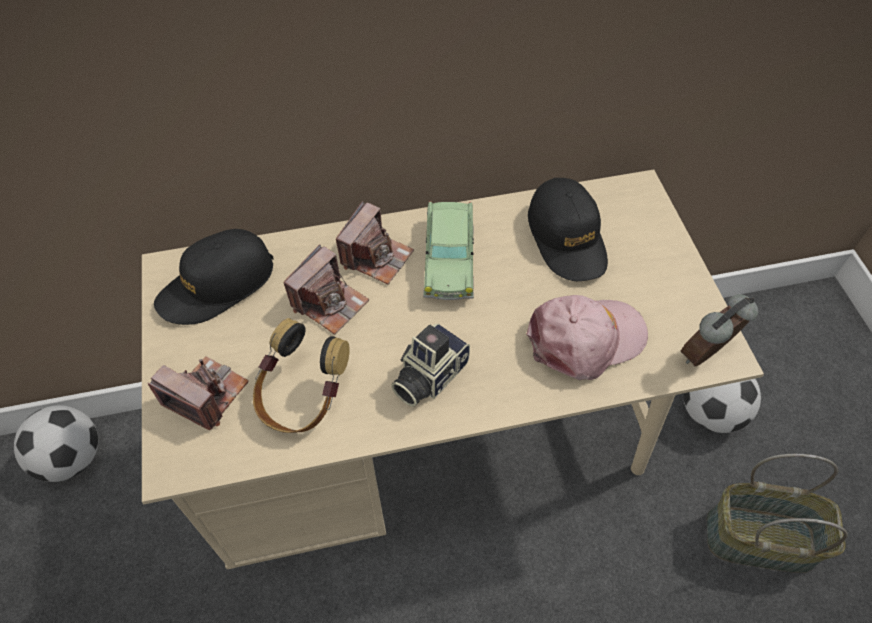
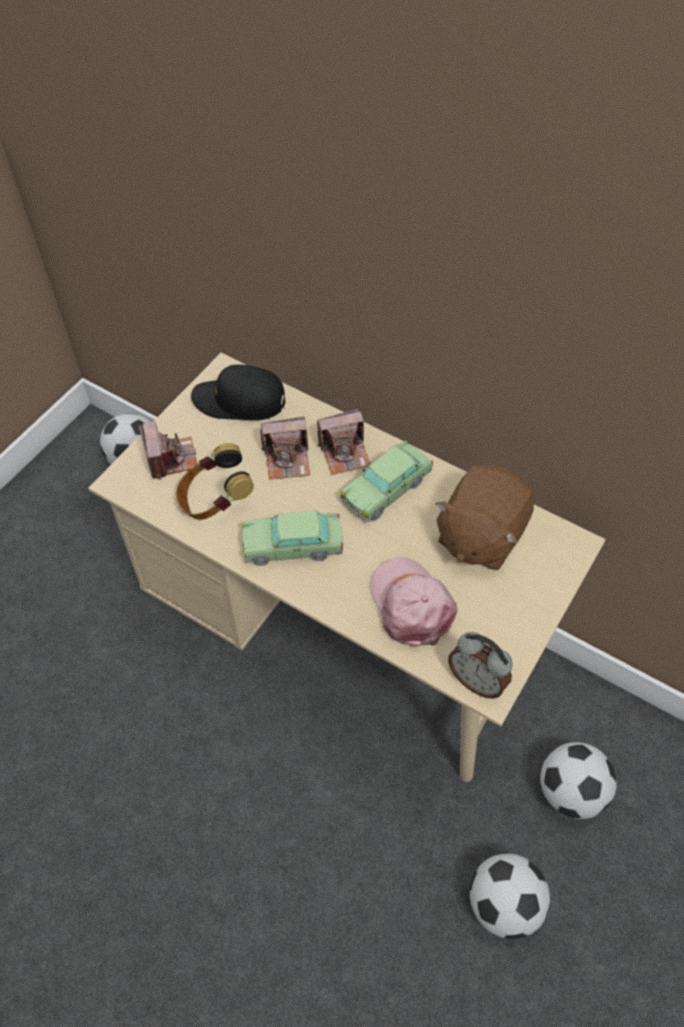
camera: 45 degrees right, 0 degrees up
camera [391,324,470,407] -> toy car [242,511,343,566]
pink cap [526,295,648,380] -> pink cap turned 135 degrees counterclockwise [369,557,458,647]
black cap [528,178,608,281] -> brown plush toy [435,465,535,570]
alarm clock [681,294,758,366] -> alarm clock turned 150 degrees counterclockwise [448,632,513,699]
basket [707,454,848,573] -> football [470,853,550,939]

